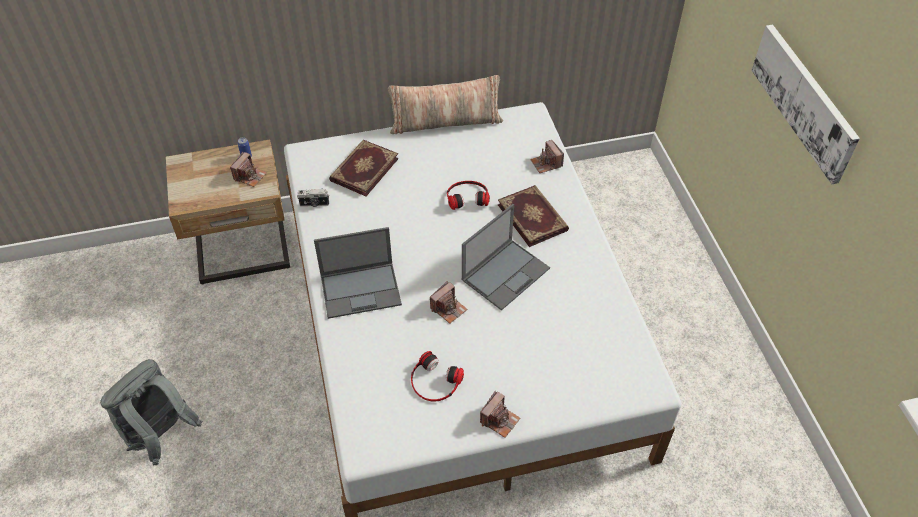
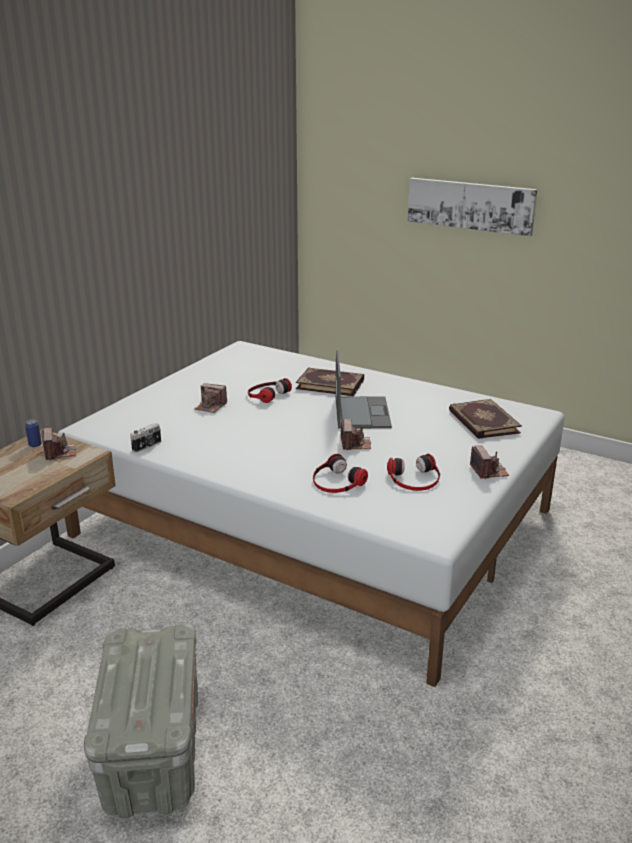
camera: 45 degrees left, 25 degrees down
grey backpack [100,359,202,465] -> grey storage box [84,624,198,818]
laptop [314,227,402,319] -> none
book [329,140,399,196] -> book moved to [449,399,522,439]
pillow [388,75,503,134] -> none
camera [530,140,564,173] -> camera moved to [194,383,227,413]
none -> headphones [313,454,368,493]

